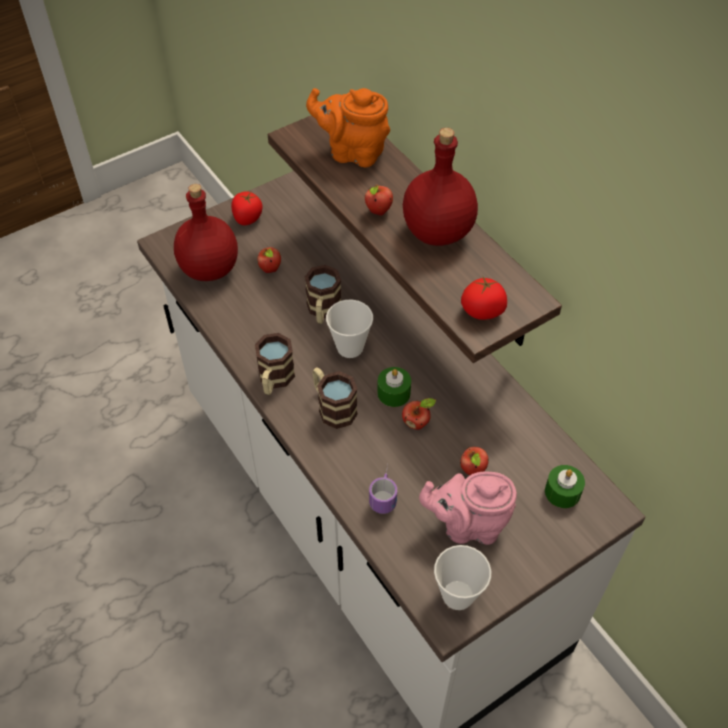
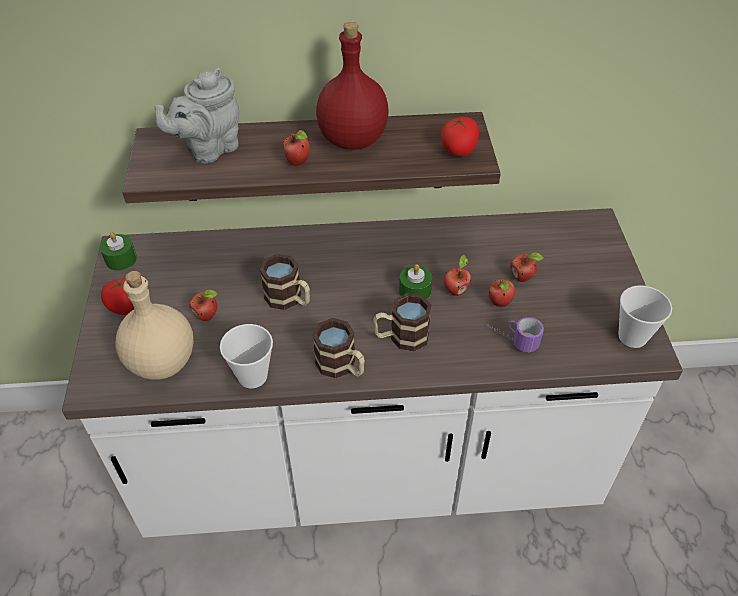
camera: 60 degrees left, 5 degrees down
red bottle [174,184,238,281] -> beige bottle [115,271,194,380]
orange teapot [306,88,390,167] -> grey teapot [154,68,239,163]
cup [326,300,373,358] -> cup moved to [220,324,273,388]
pink teapot [419,472,517,545] -> none
green candle [545,465,585,508] -> green candle moved to [100,232,137,271]
none -> apple [489,279,515,307]

